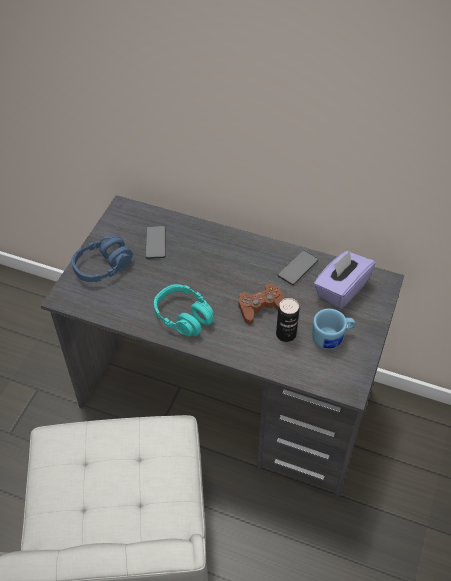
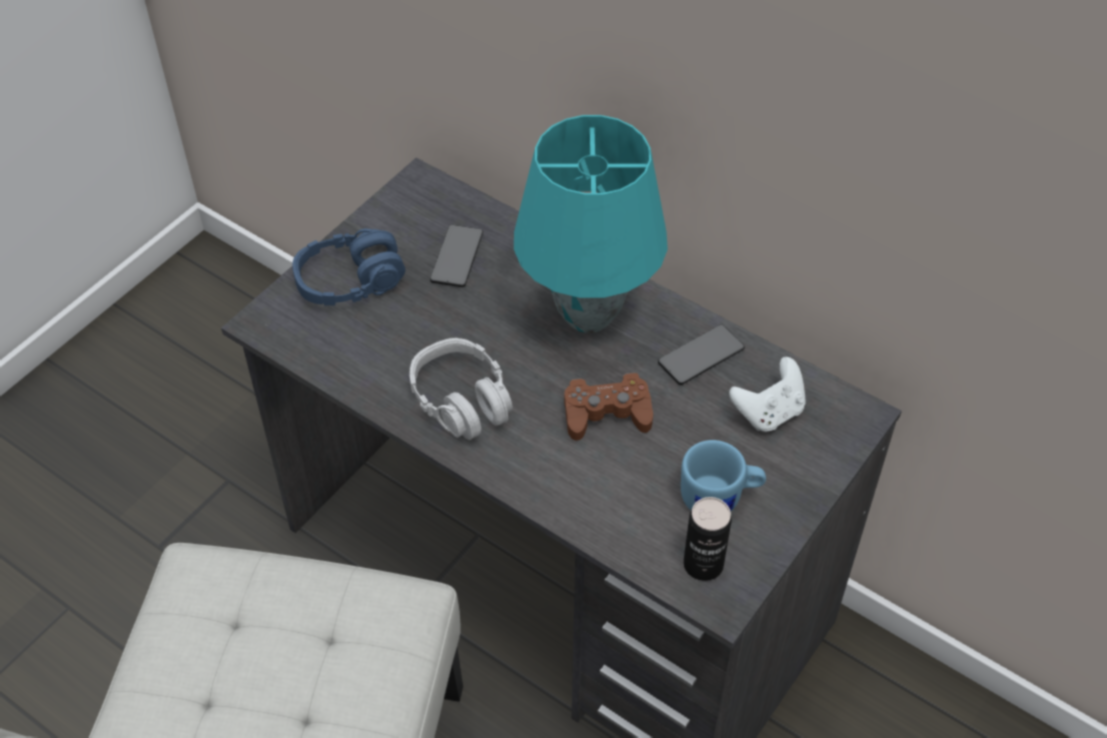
camera: 15 degrees right, 0 degrees up
turquoise headphones [154,284,214,336] -> grey headphones [410,338,513,440]
can [276,298,300,342] -> can moved to [683,497,732,581]
purple tissue box [314,251,376,309] -> white game controller [729,357,806,431]
none -> turquoise table lamp [514,115,668,333]

